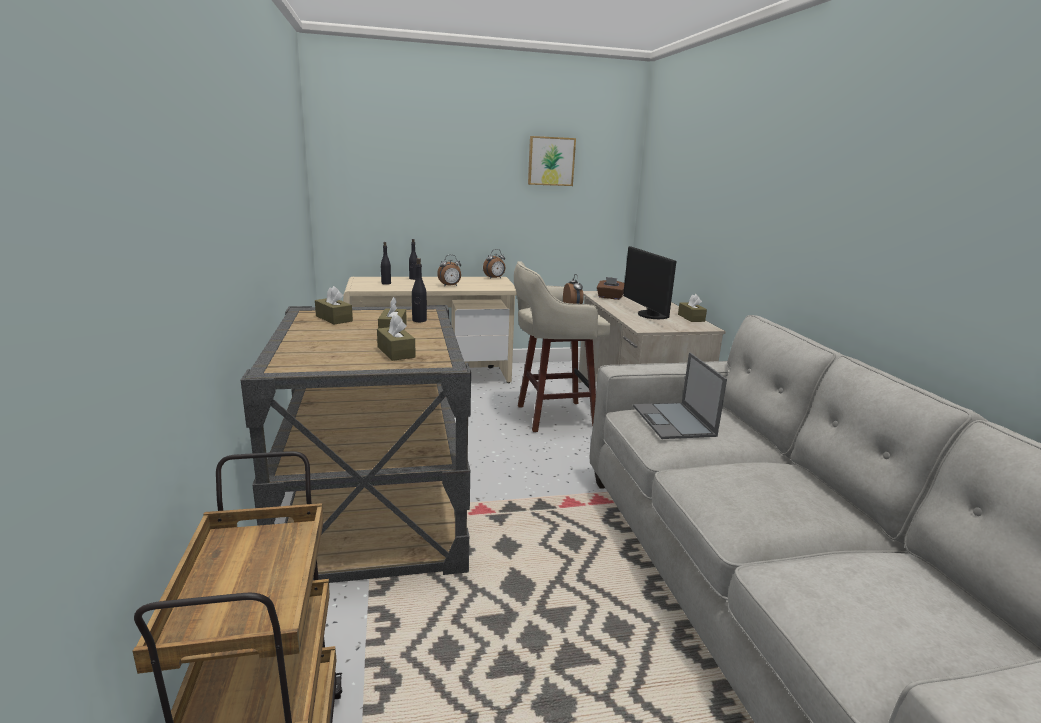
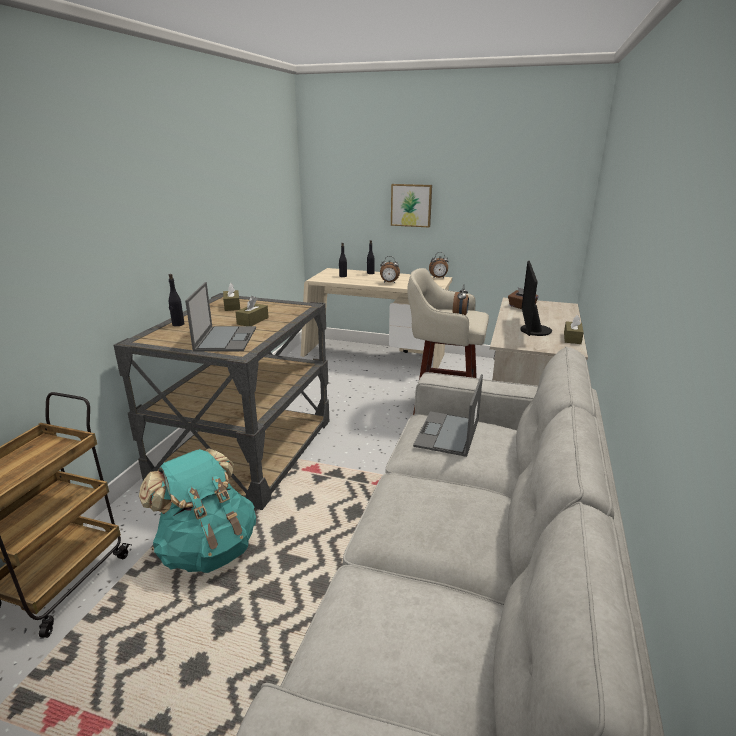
camera: 30 degrees right, 5 degrees up
brown tissue box [377,314,416,361] -> laptop [185,282,256,352]
black bottle [412,258,427,322] -> black bottle moved to [169,274,184,326]
picture [528,136,576,186] -> picture moved to [391,184,432,228]
none -> turquoise backpack [139,448,256,573]

